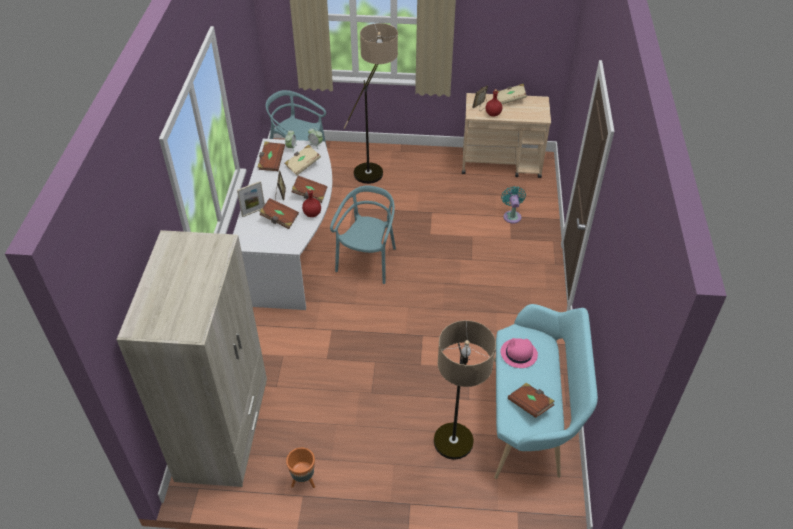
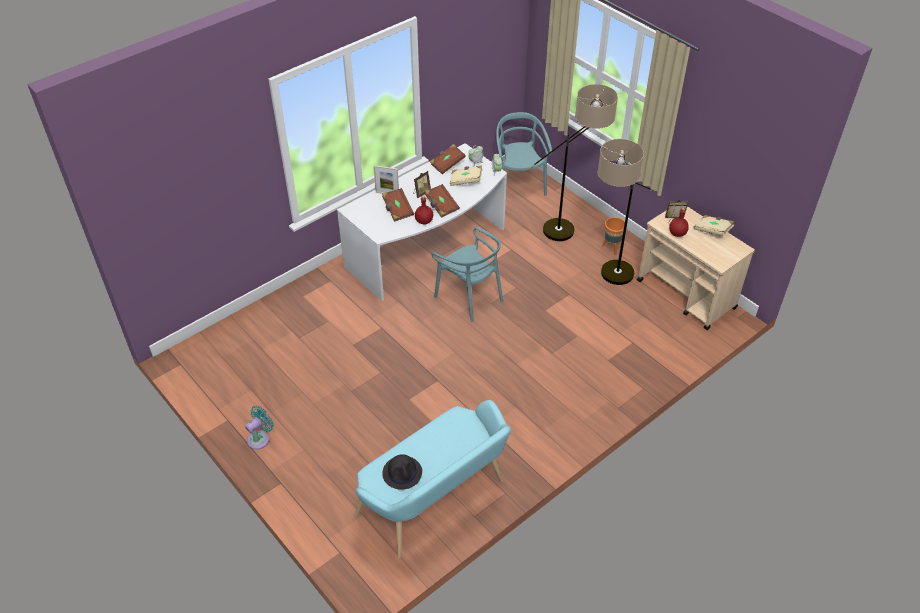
camera: 45 degrees right, 0 degrees up
beige wardrobe [116,230,267,487] -> none
orange planter [286,448,315,488] -> orange planter moved to [602,217,625,255]
turquoise chair [330,185,396,284] -> turquoise chair turned 75 degrees clockwise [431,227,503,322]
floor lamp [434,320,496,460] -> floor lamp moved to [597,139,654,285]
pink hat [500,338,538,368] -> none
turquoise fan [501,186,526,224] -> turquoise fan moved to [245,406,274,450]
brown book [508,383,554,418] -> black hat [382,454,422,490]

